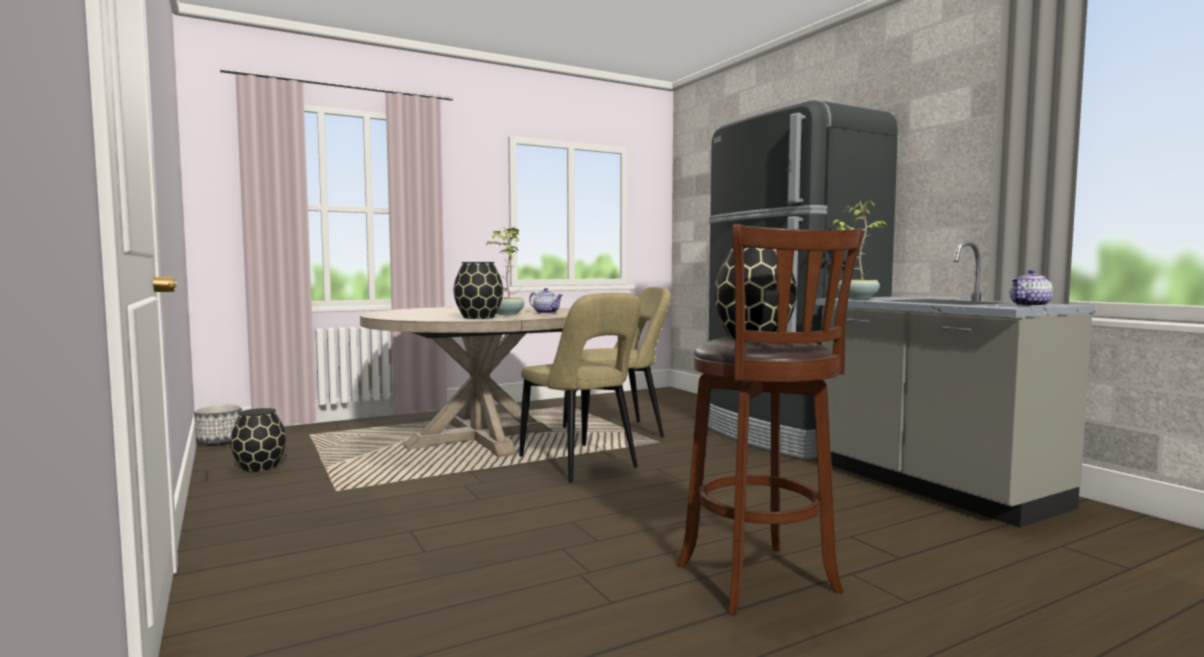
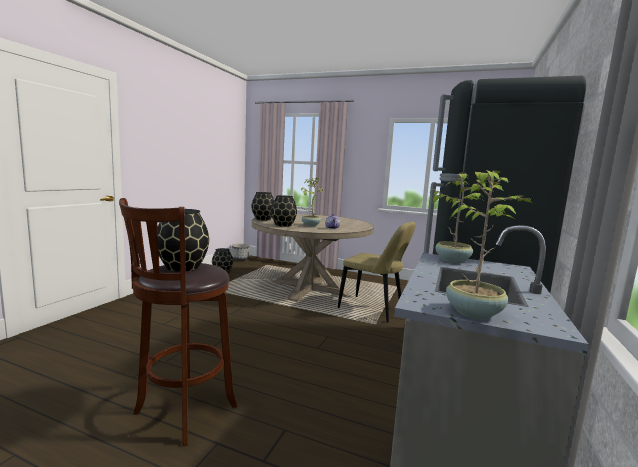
camera: 50 degrees right, 5 degrees up
beige chair [519,293,641,483] -> none
teapot [1010,270,1053,306] -> potted plant [446,170,532,319]
none -> black vase [252,192,274,220]

